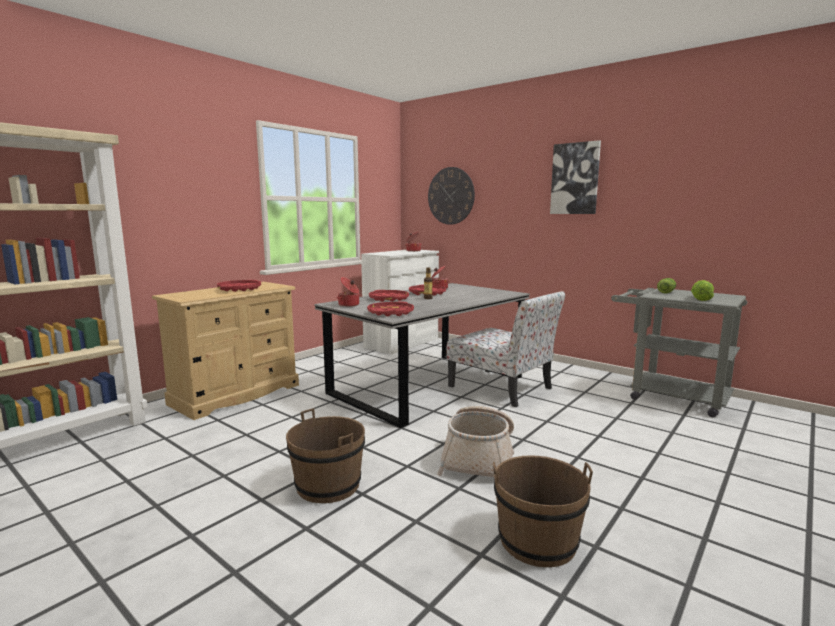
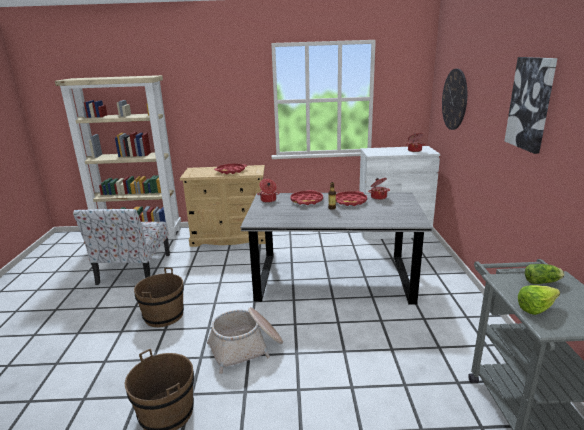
camera: 50 degrees right, 10 degrees up
red tray [367,301,414,316] -> none
chair [447,291,565,407] -> chair moved to [73,209,170,285]

